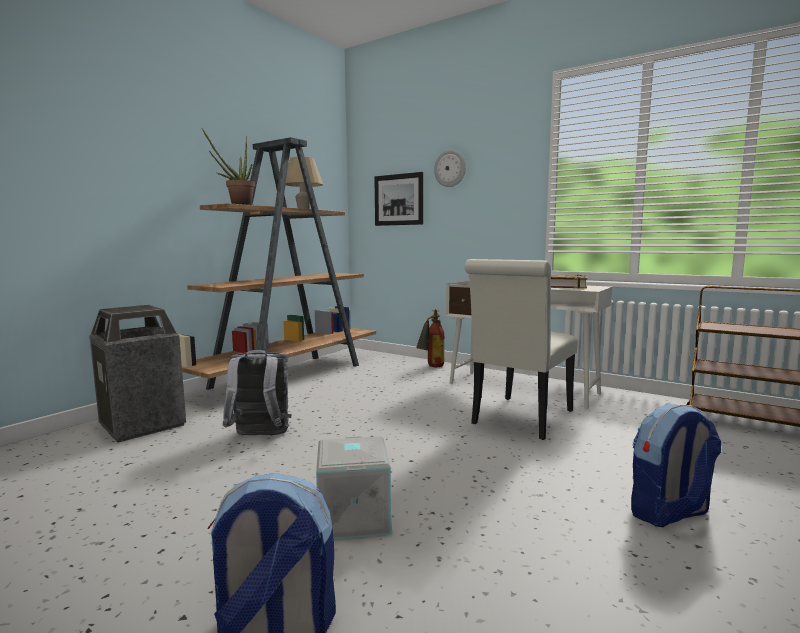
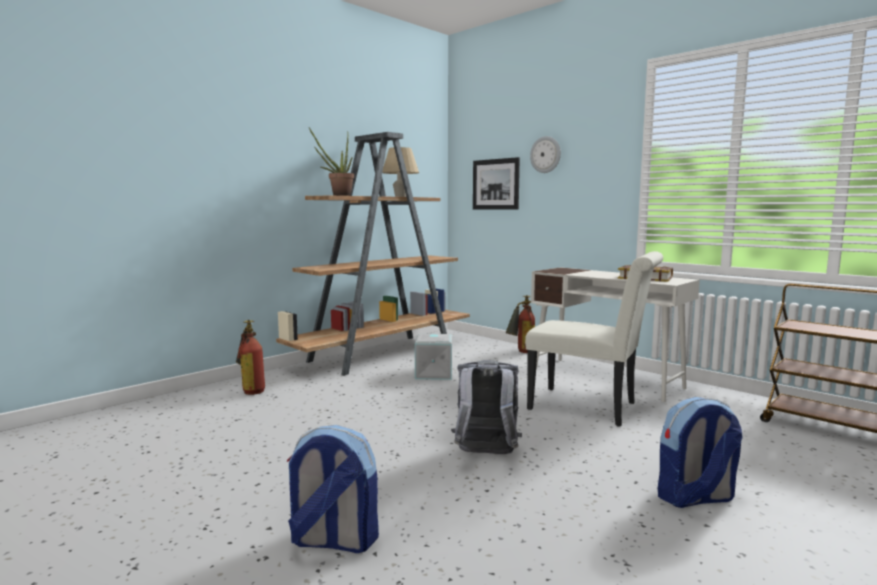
camera: 10 degrees right, 0 degrees up
trash can [89,305,186,443] -> fire extinguisher [236,320,265,395]
grey backpack [223,350,291,435] -> grey backpack moved to [451,360,522,454]
grey storage box [316,436,391,539] -> grey storage box moved to [415,334,452,380]
white chair [465,259,578,440] -> white chair turned 105 degrees counterclockwise [525,251,663,427]

